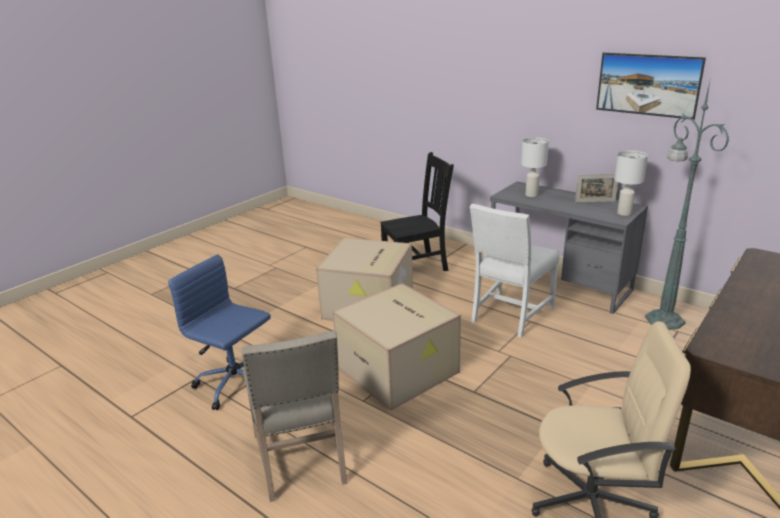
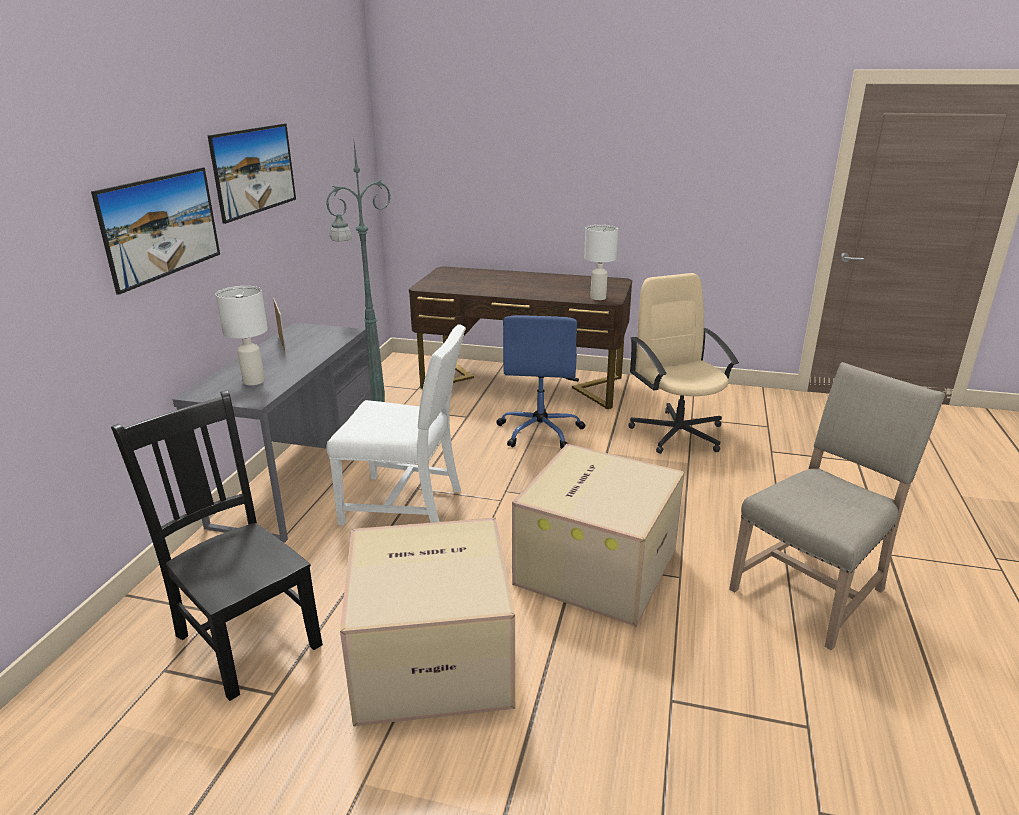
camera: 115 degrees left, 0 degrees up
blue office chair [168,254,271,410] -> blue office chair moved to [496,315,585,449]
white table lamp [614,151,648,216] -> white table lamp moved to [584,225,618,300]
none -> picture [91,167,220,295]

